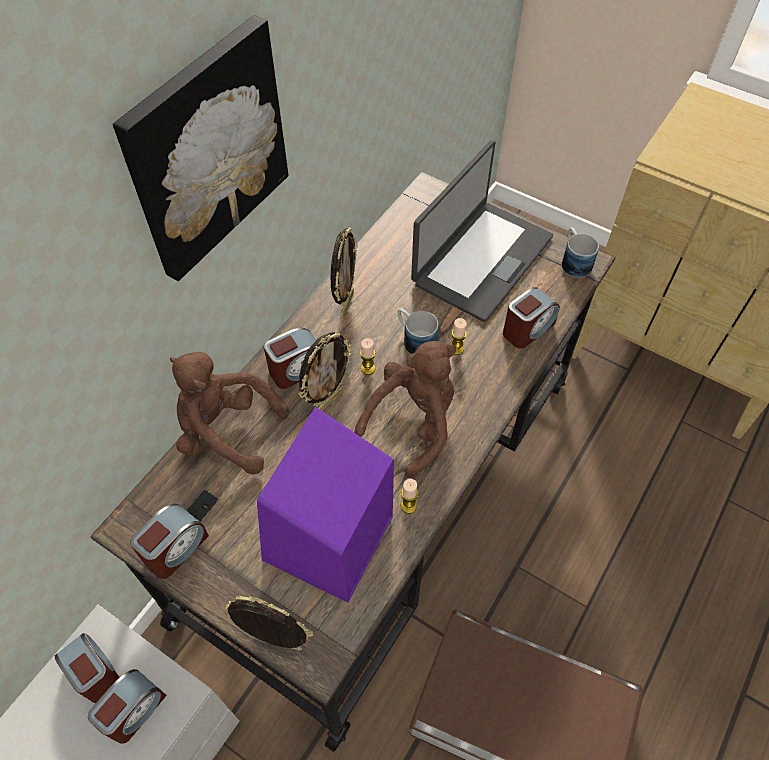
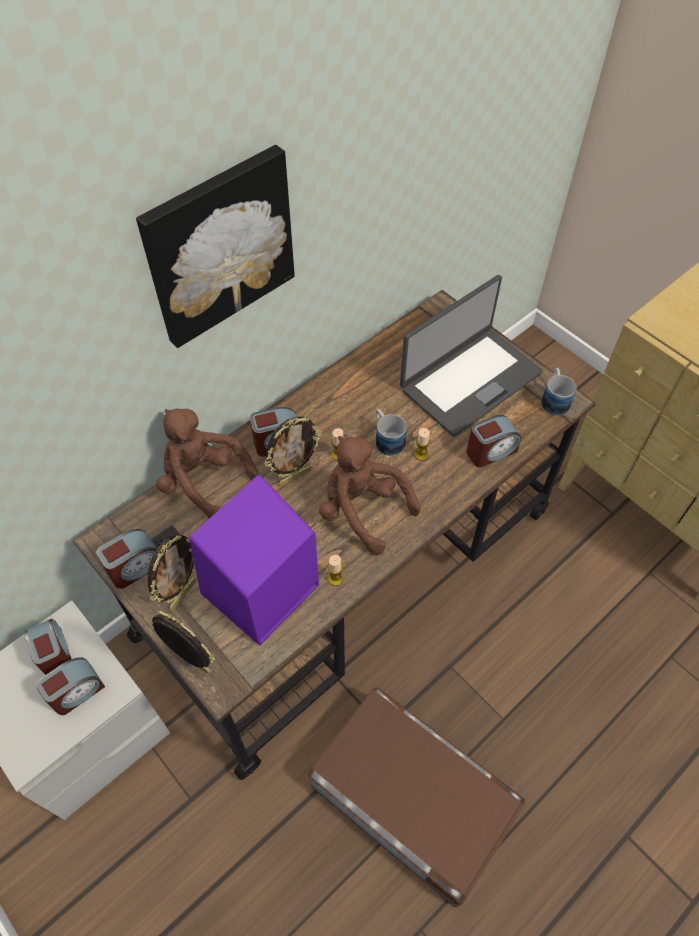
camera: 15 degrees right, 0 degrees up
picture frame [331,227,357,319] -> picture frame moved to [148,535,196,611]
brown plush toy [354,341,456,478] -> brown plush toy turned 105 degrees counterclockwise [319,436,421,555]

